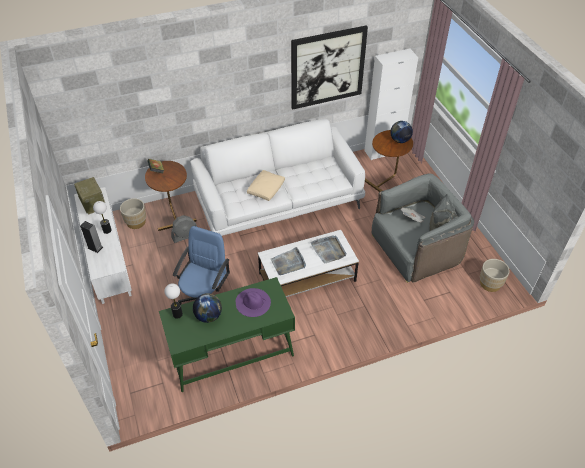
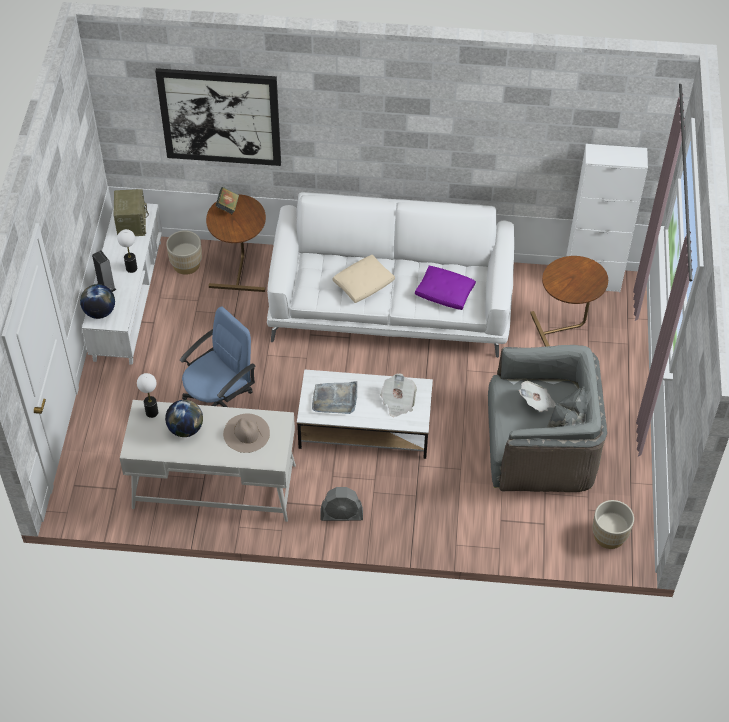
camera: 25 degrees right, 5 degrees up
green desk [159,277,295,392] -> white desk [120,400,296,522]
grey fan [171,215,197,243] -> grey fan moved to [321,487,363,521]
purple hat [236,288,271,317] -> beige hat [223,414,270,453]
picture [291,25,368,110] -> picture moved to [155,68,281,166]
grey tray [310,235,346,264] -> newspaper [380,373,417,417]
globe [390,121,413,143] -> globe moved to [80,284,115,319]
none -> purple pillow [415,266,476,310]

